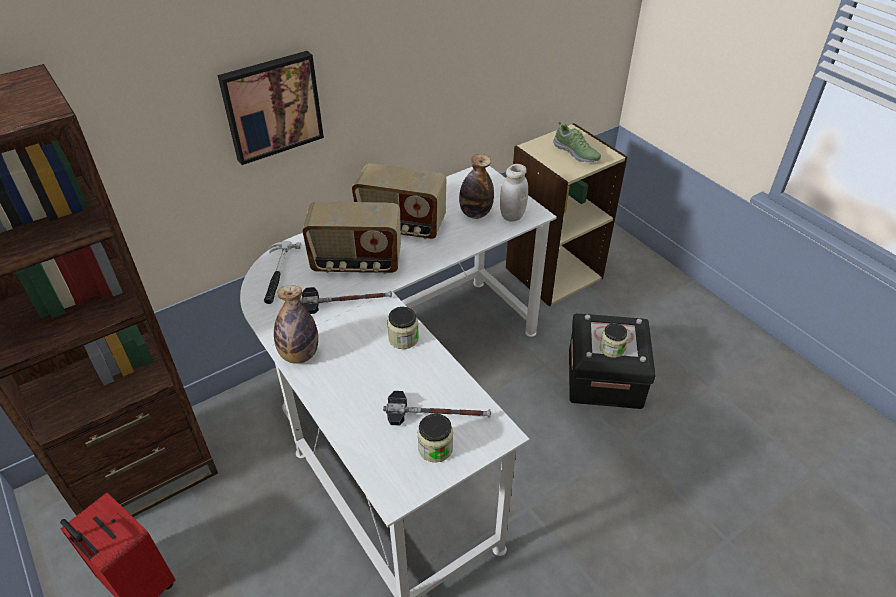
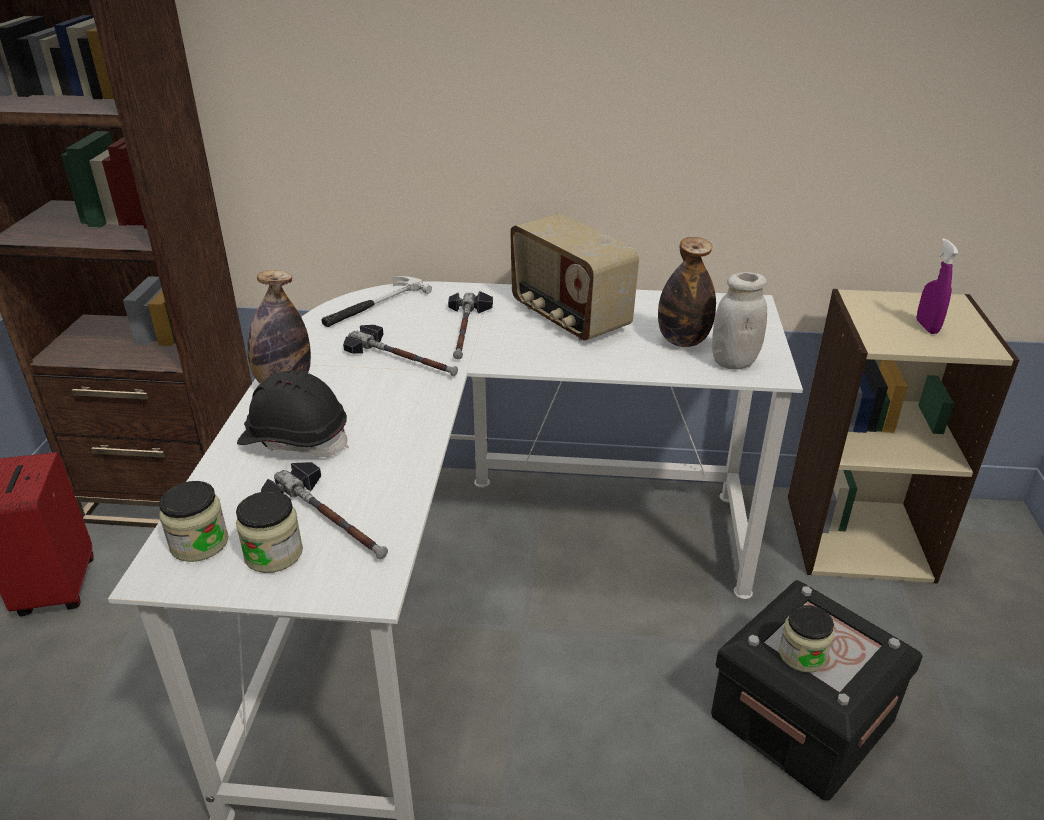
camera: 40 degrees right, 10 degrees down
picture [218,51,324,165] -> none
radio [302,202,401,274] -> hammer [448,291,493,359]
jar [387,307,419,349] -> jar moved to [159,481,229,562]
shoe [553,121,601,162] -> purple spray bottle [917,238,958,334]
none -> black hard hat [237,370,349,457]

